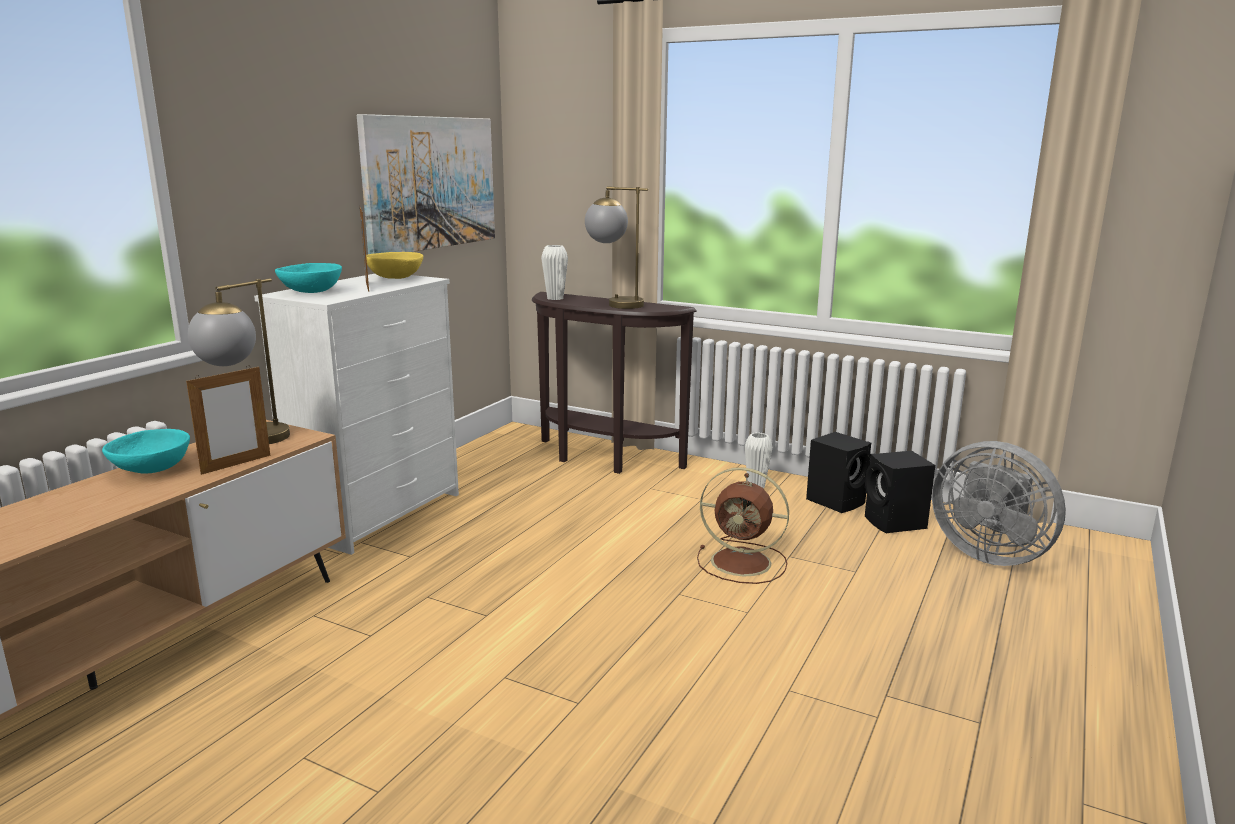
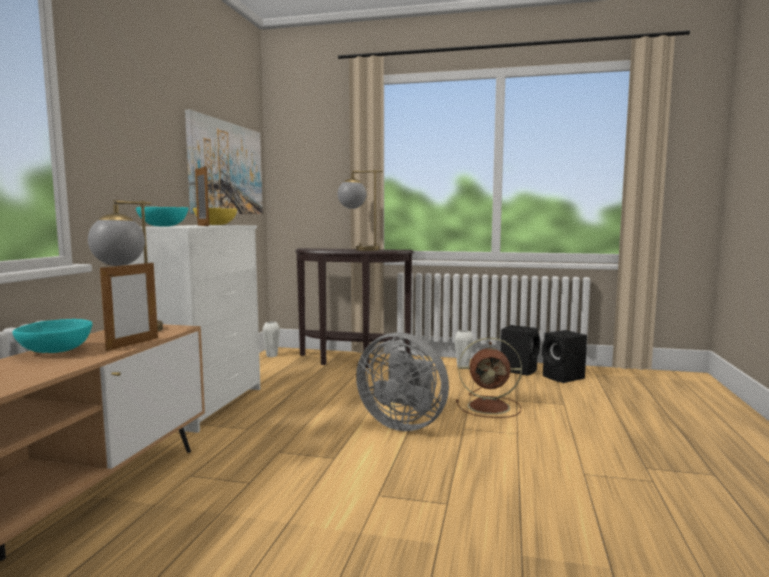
camera: 15 degrees left, 10 degrees down
white vase [541,245,568,300] -> white vase moved to [262,322,280,357]
grey fan [932,441,1066,566] -> grey fan moved to [356,332,449,431]

